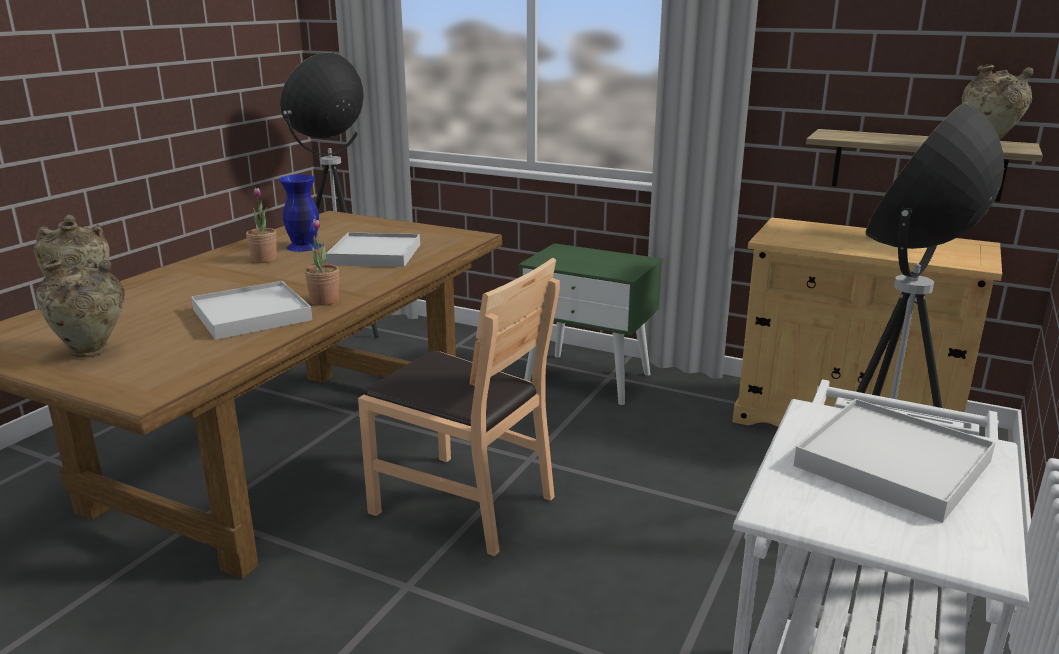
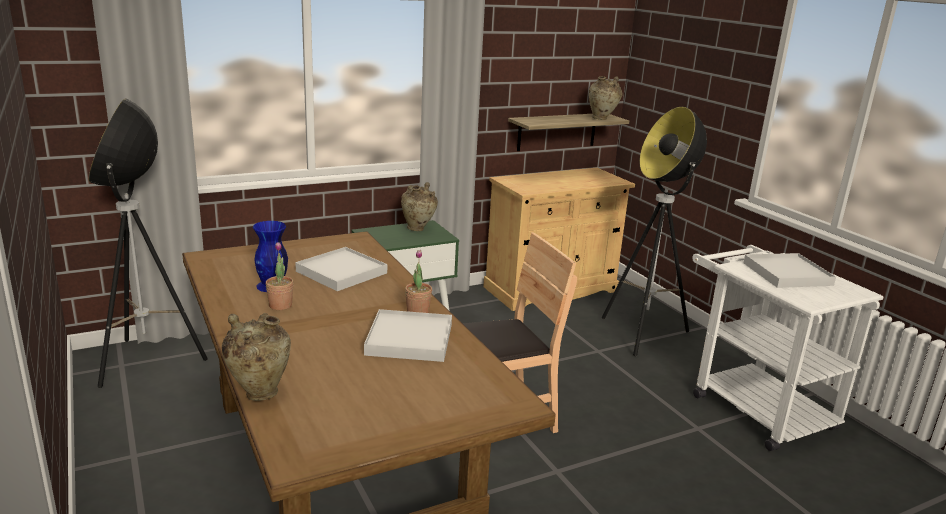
camera: 55 degrees left, 0 degrees up
beige vase [35,259,125,358] -> beige vase moved to [401,182,438,231]

